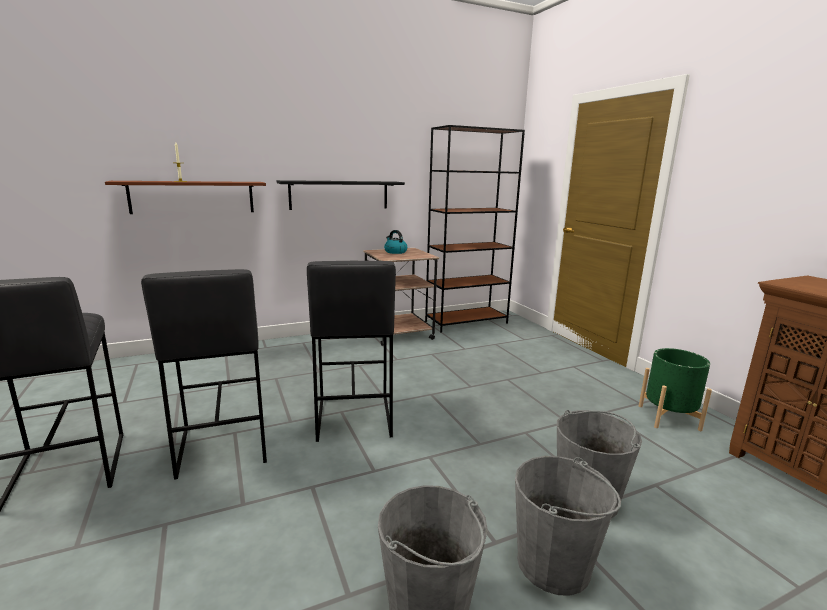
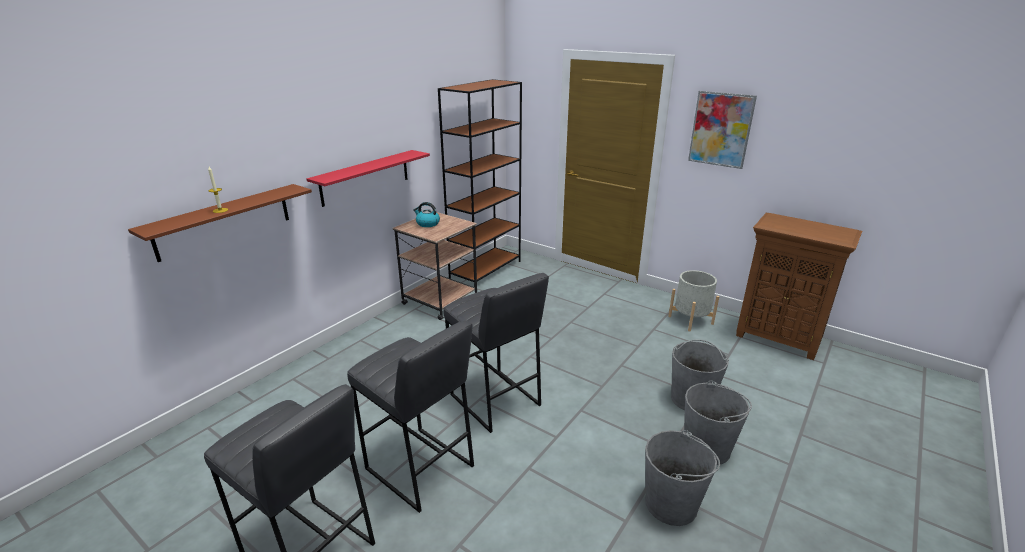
camera: 30 degrees left, 10 degrees up
black shelf [277,180,405,210] -> red shelf [307,150,430,207]
green planter [639,348,712,431] -> grey planter [668,270,719,332]
none -> picture [688,91,757,169]

